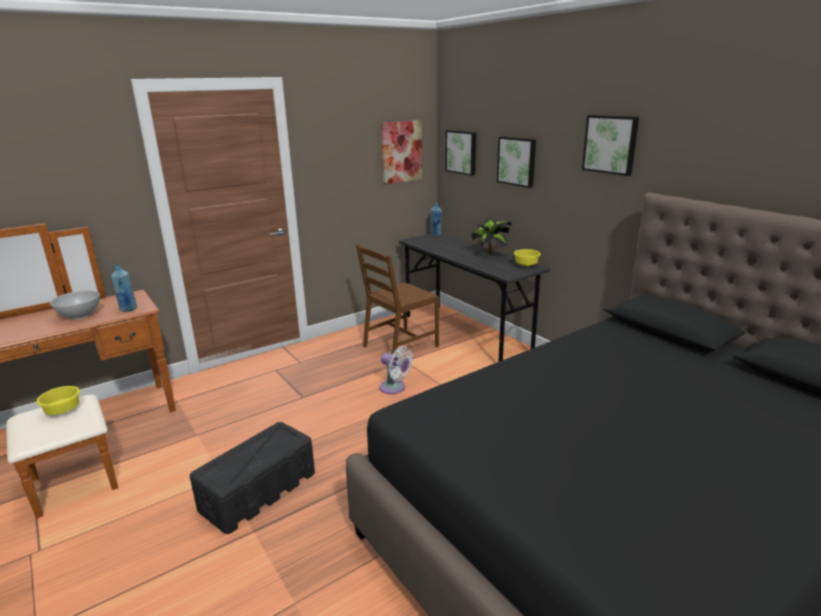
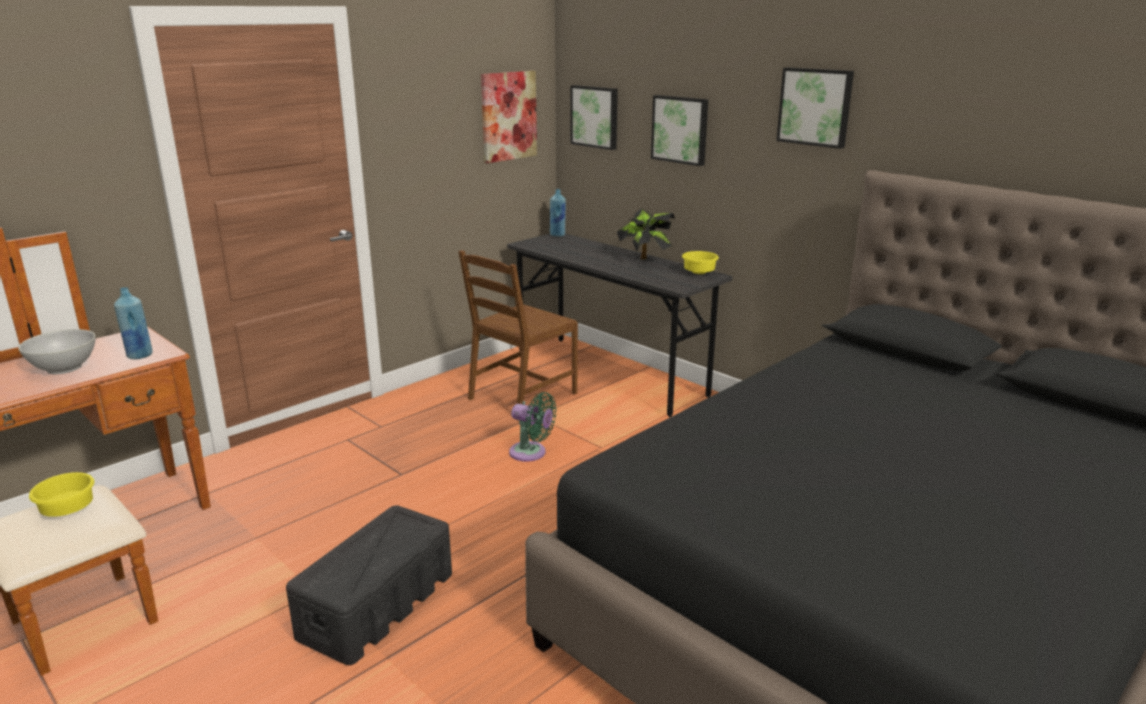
camera: 10 degrees left, 0 degrees up
white fan [380,346,413,394] -> green fan [509,392,556,462]

